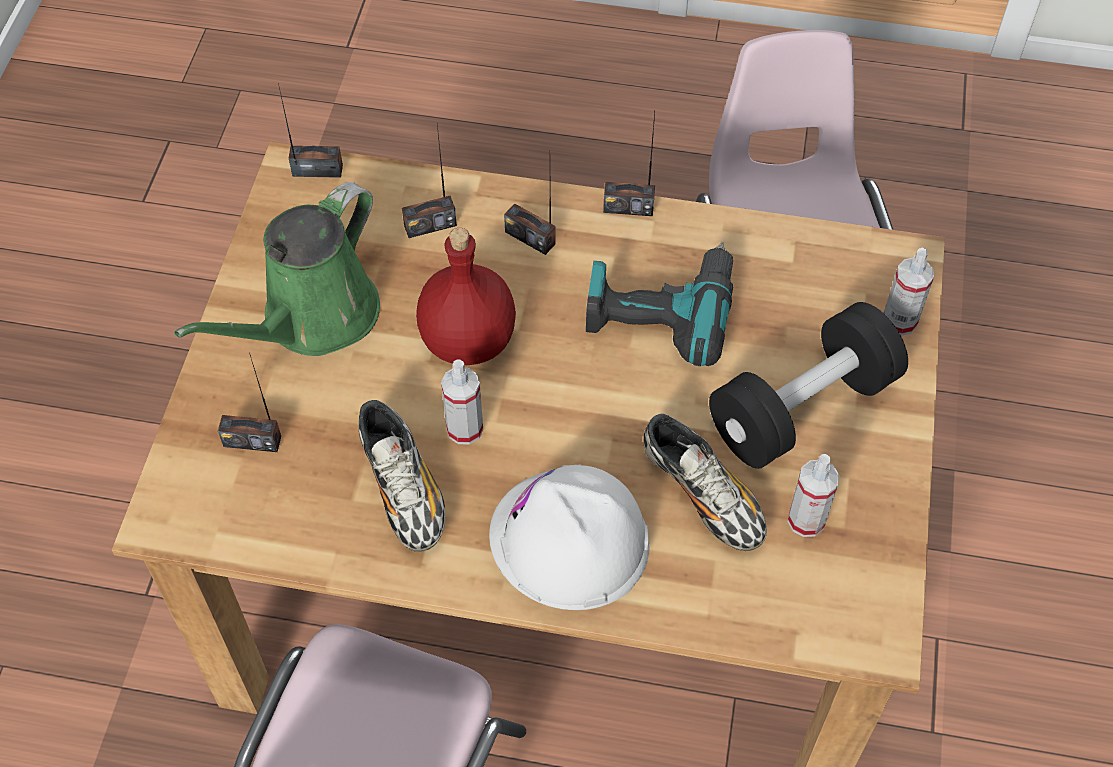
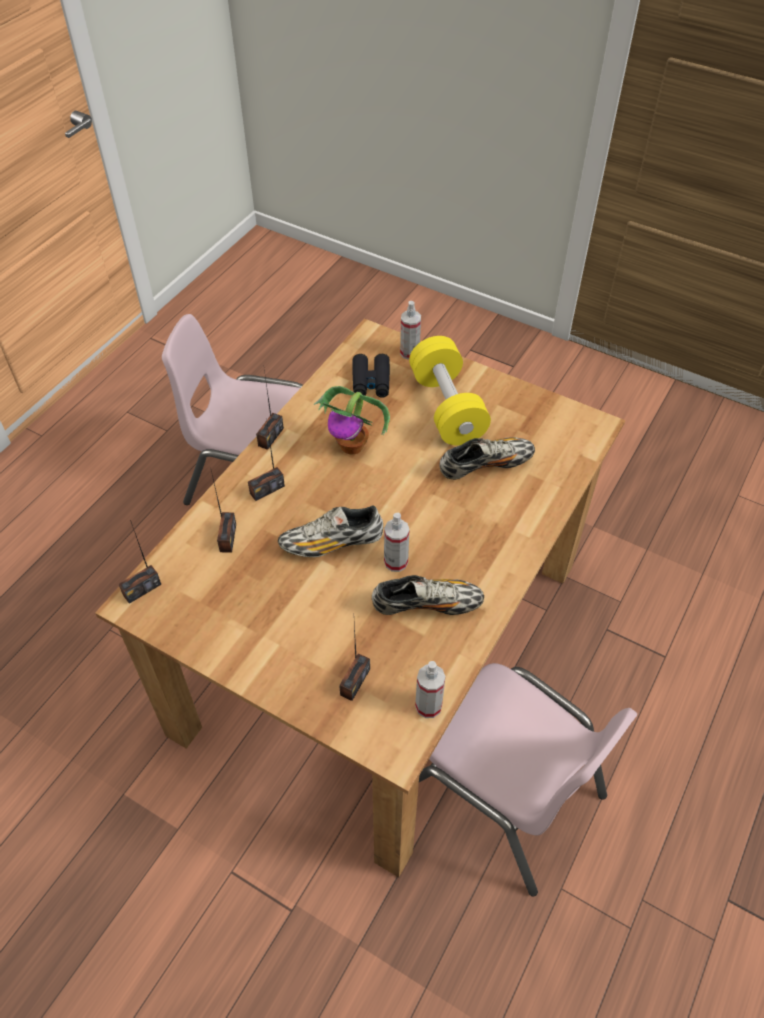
camera: 70 degrees left, 5 degrees down
green watering can [174,182,380,356] -> none
radio [278,83,343,178] -> radio turned 150 degrees counterclockwise [119,520,161,604]
red bottle [416,228,516,365] -> shoe [278,505,383,557]
white hard hat [489,465,649,610] -> none
power drill [586,242,733,366] -> potted plant [313,386,390,454]
black dumbbell [709,302,908,469] -> yellow dumbbell [409,336,491,446]
spray bottle [787,454,840,537] -> spray bottle moved to [415,661,446,718]
none -> black binoculars [352,354,390,398]

